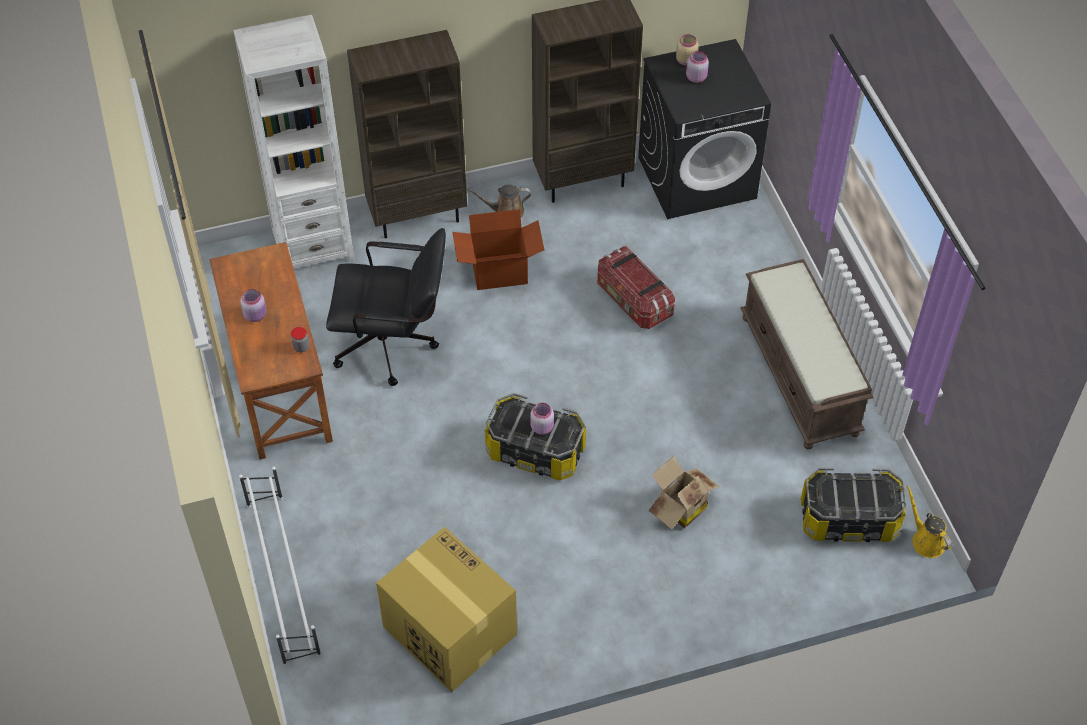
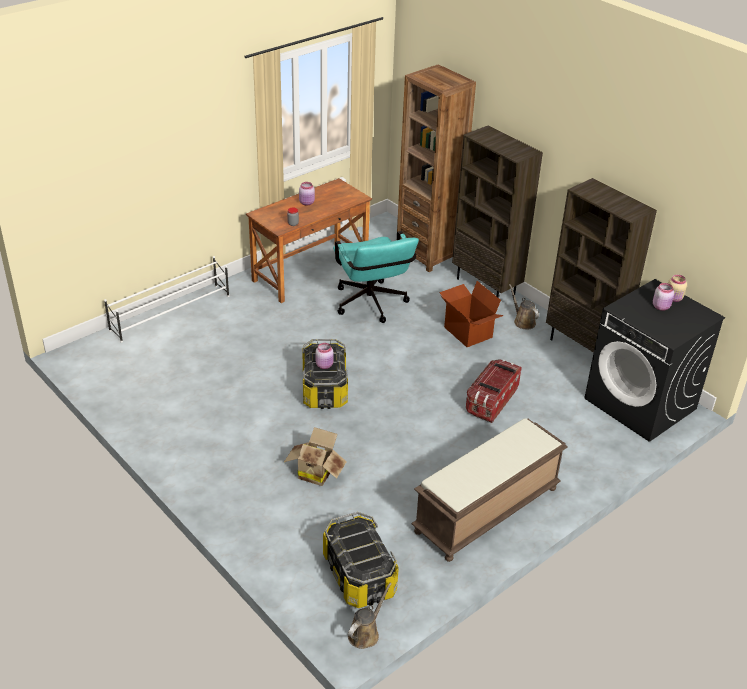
camera: 65 degrees right, 15 degrees down
white bookcase [233,15,354,269] -> brown bookcase [397,64,476,272]
black office chair [326,228,446,386] -> turquoise office chair [333,231,419,323]
cardboard box [376,527,517,692] -> none
yellow watering can [907,486,952,558] -> brown watering can [348,582,392,649]

